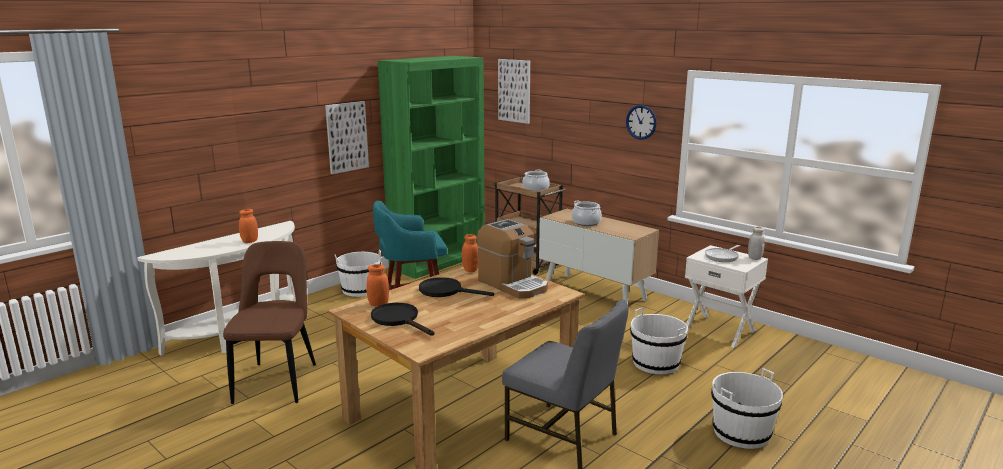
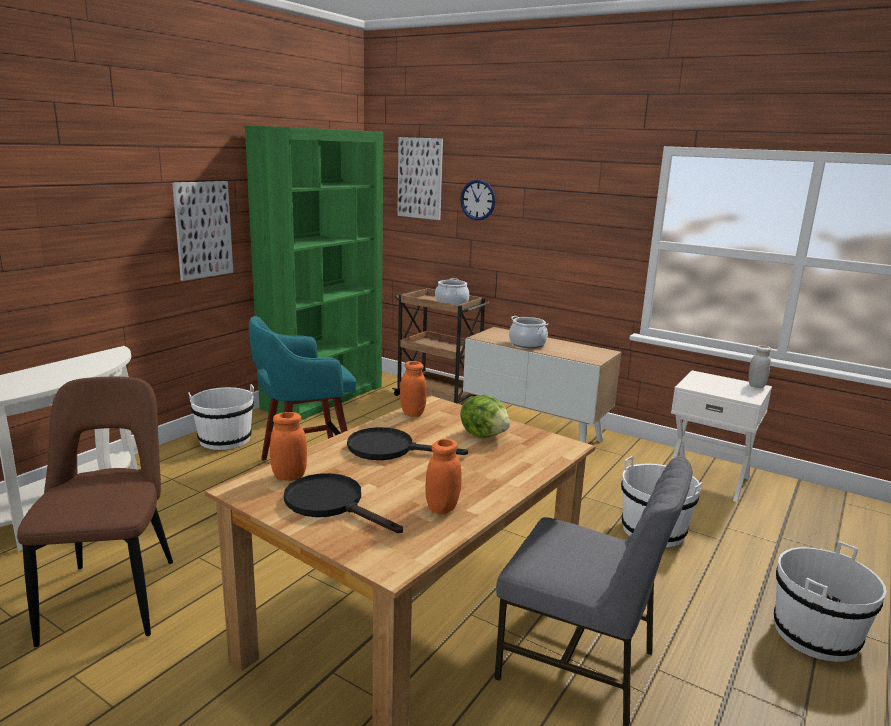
camera: 10 degrees left, 0 degrees up
orange jar [239,209,258,243] -> orange jar moved to [425,438,462,515]
coffee machine [477,219,548,299] -> lettuce [460,395,510,438]
wall clock [626,105,657,140] -> wall clock moved to [460,180,495,221]
frying pan [705,245,740,262] -> none

